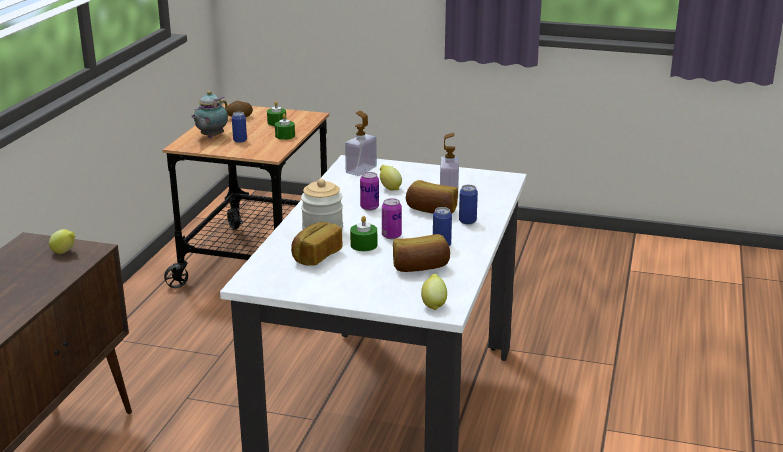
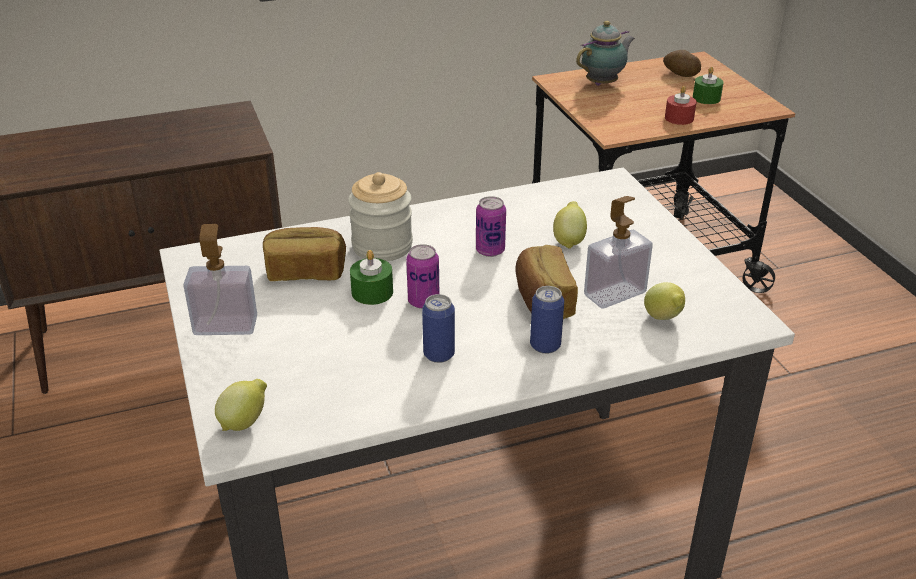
camera: 55 degrees right, 10 degrees up
lemon [49,229,75,254] -> lemon moved to [644,282,685,320]
teapot [191,91,228,138] -> teapot turned 150 degrees clockwise [576,21,635,86]
can [232,112,247,143] -> none
green candle [275,114,295,140] -> red candle [665,86,697,125]
soap dispenser [345,111,377,176] -> soap dispenser moved to [184,224,257,335]
bread [393,234,450,272] -> none

